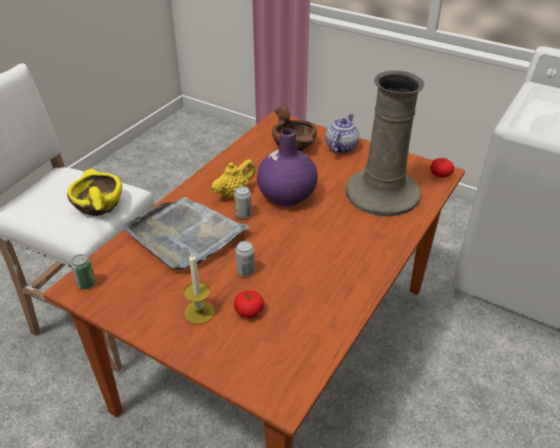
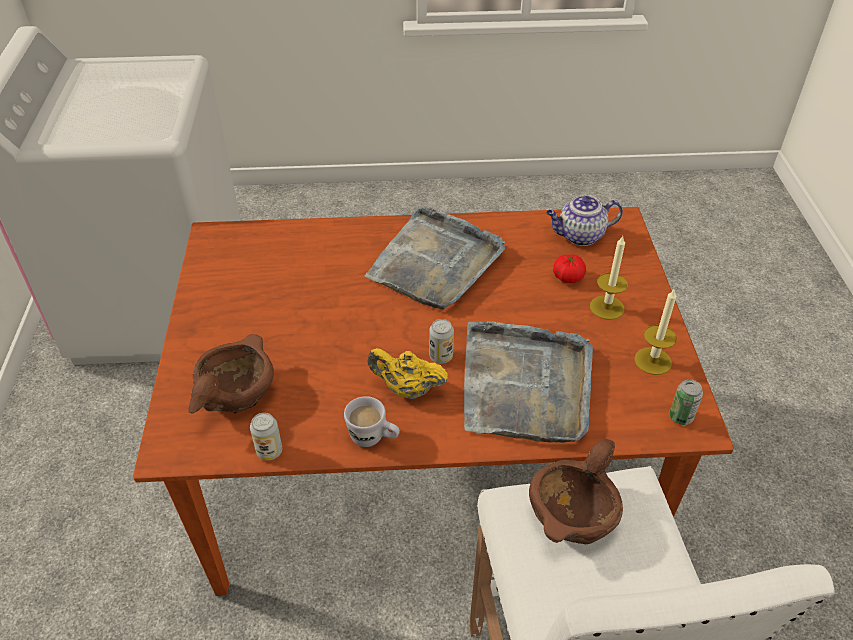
camera: 125 degrees left, 5 degrees up
yellow bowl [67,169,122,216] -> brown bowl [529,439,623,544]
can [235,241,255,276] -> can moved to [250,413,282,461]
purple vase [257,128,318,207] -> none
teapot [325,114,359,154] -> teapot moved to [546,195,623,246]
beige vase [345,70,425,216] -> none
tomato [430,158,454,178] -> none
none -> white mug [344,396,400,447]
none -> grey tray [364,205,506,310]
none -> candle [634,288,677,375]

